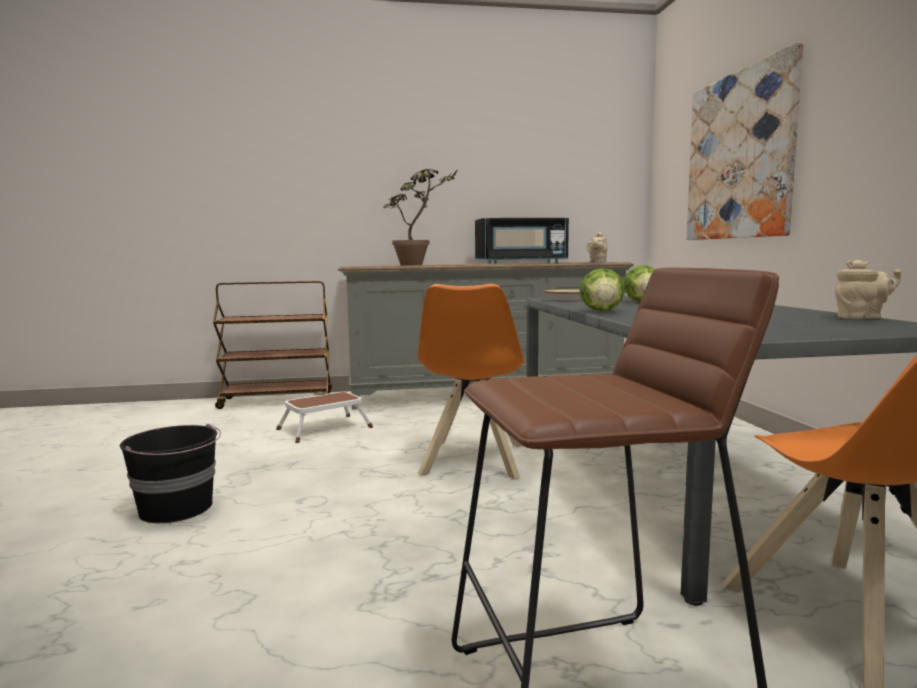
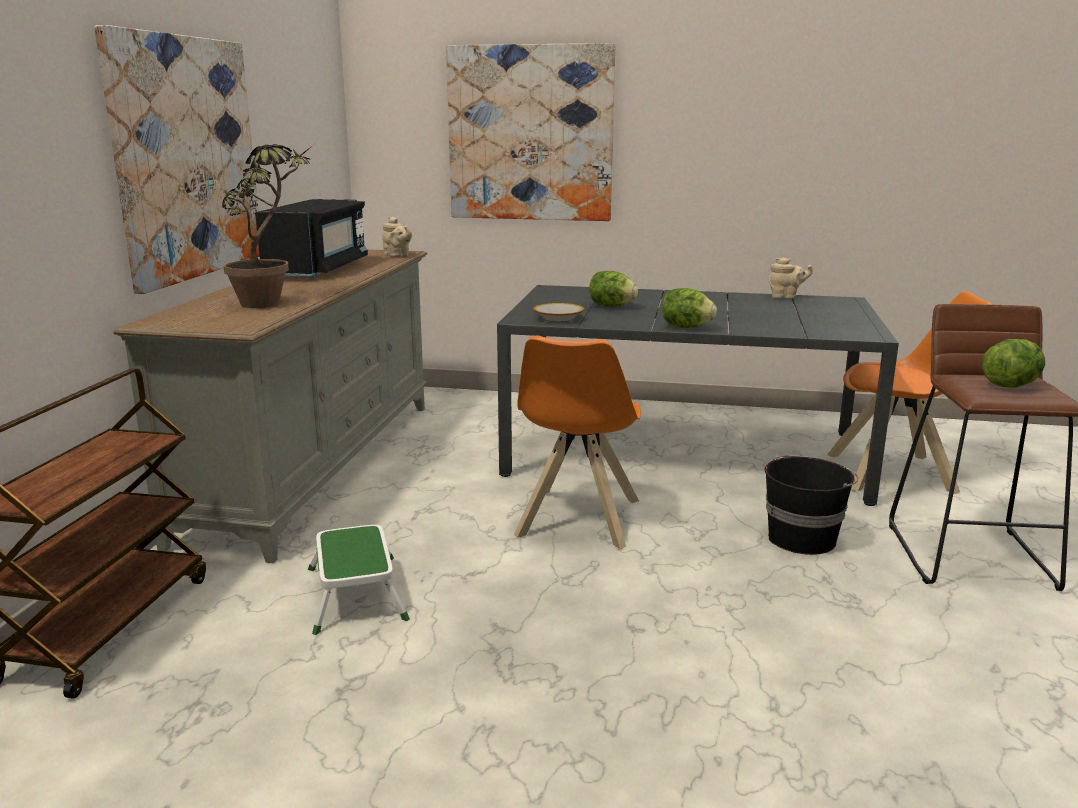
camera: 70 degrees left, 10 degrees up
black bucket [120,424,221,523] -> black bucket moved to [765,455,858,555]
brown step ladder [276,392,373,443] -> green step ladder [308,525,410,635]
orange chair [418,284,525,480] -> orange chair turned 75 degrees clockwise [514,336,641,549]
beige teapot [835,260,901,319] -> beige teapot turned 75 degrees clockwise [768,257,813,298]
none -> picture [94,25,260,294]
none -> lettuce [982,339,1045,388]

